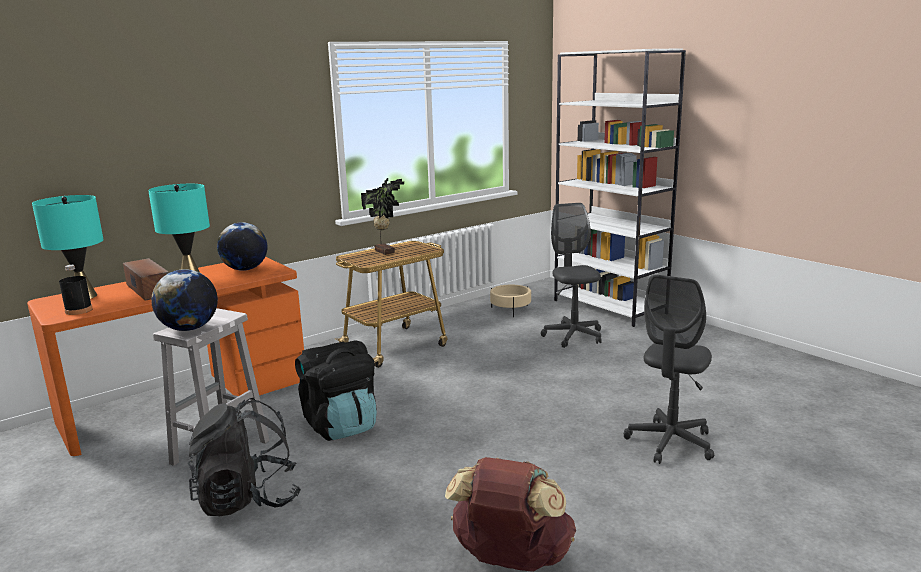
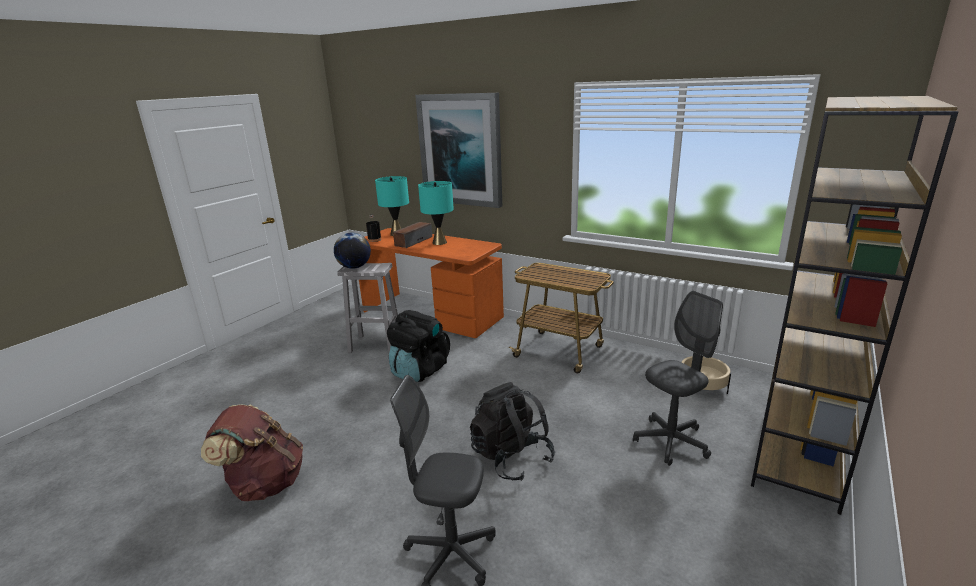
camera: 70 degrees right, 5 degrees up
black backpack [188,398,301,516] -> black backpack moved to [470,382,555,481]
globe [217,222,267,271] -> none
potted plant [361,178,404,255] -> none
white bookcase [554,48,686,327] -> brown bookcase [751,96,959,515]
none -> picture [415,93,502,208]

